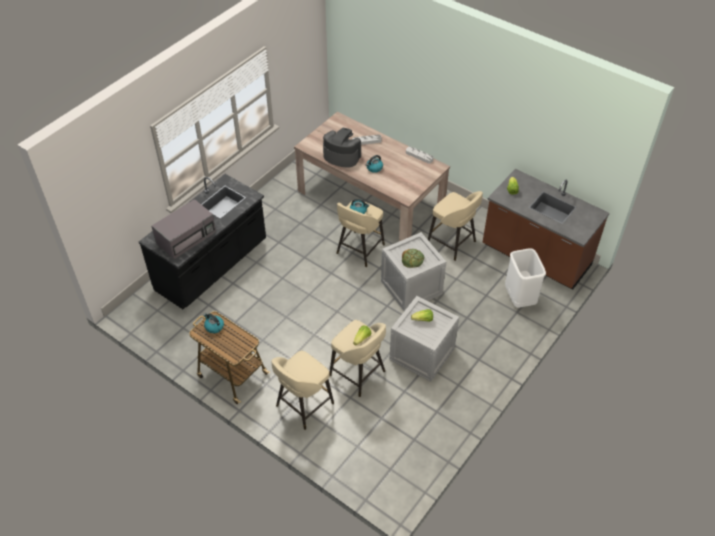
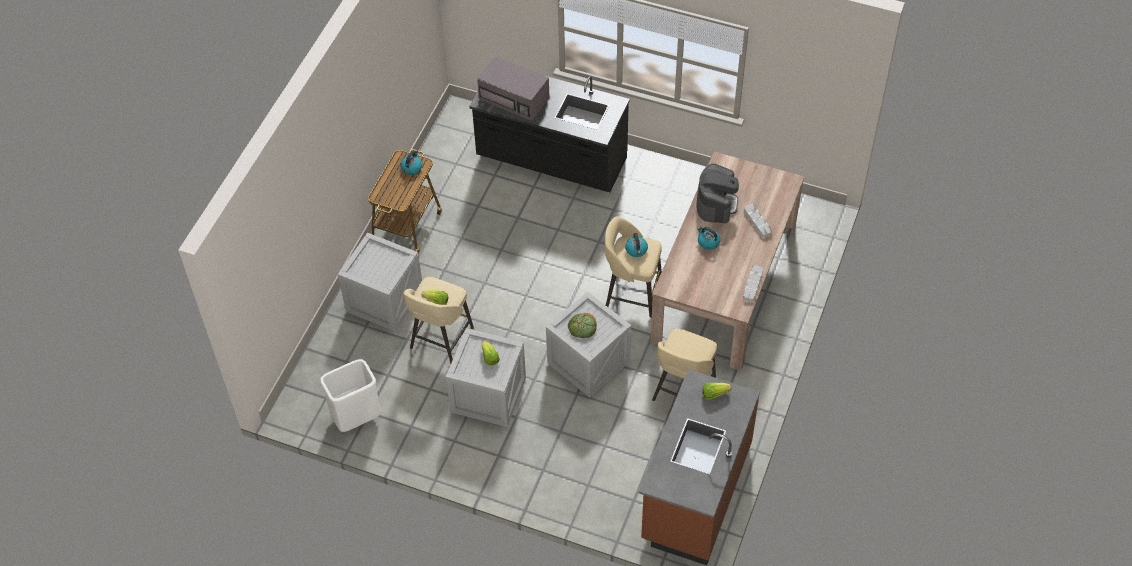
camera: 75 degrees right, 5 degrees up
beige stool [272,351,334,430] -> crate [338,233,422,332]
white trash can [505,248,546,308] -> white trash can moved to [320,359,381,432]

